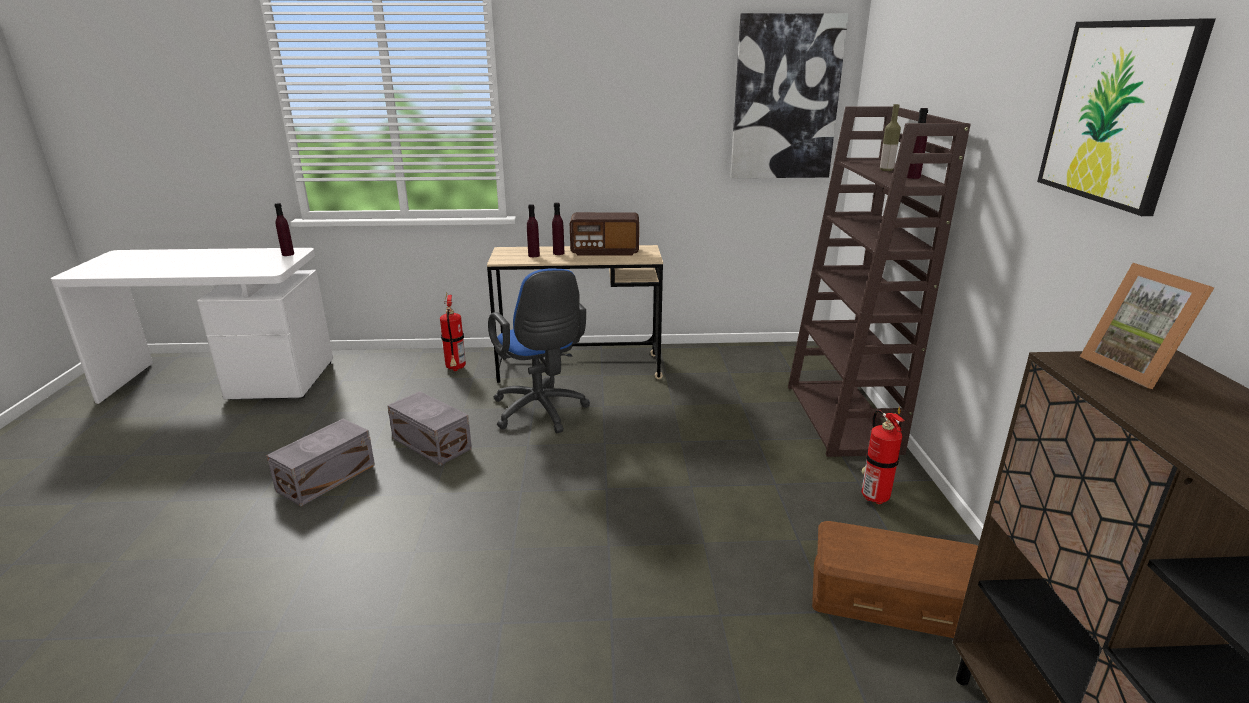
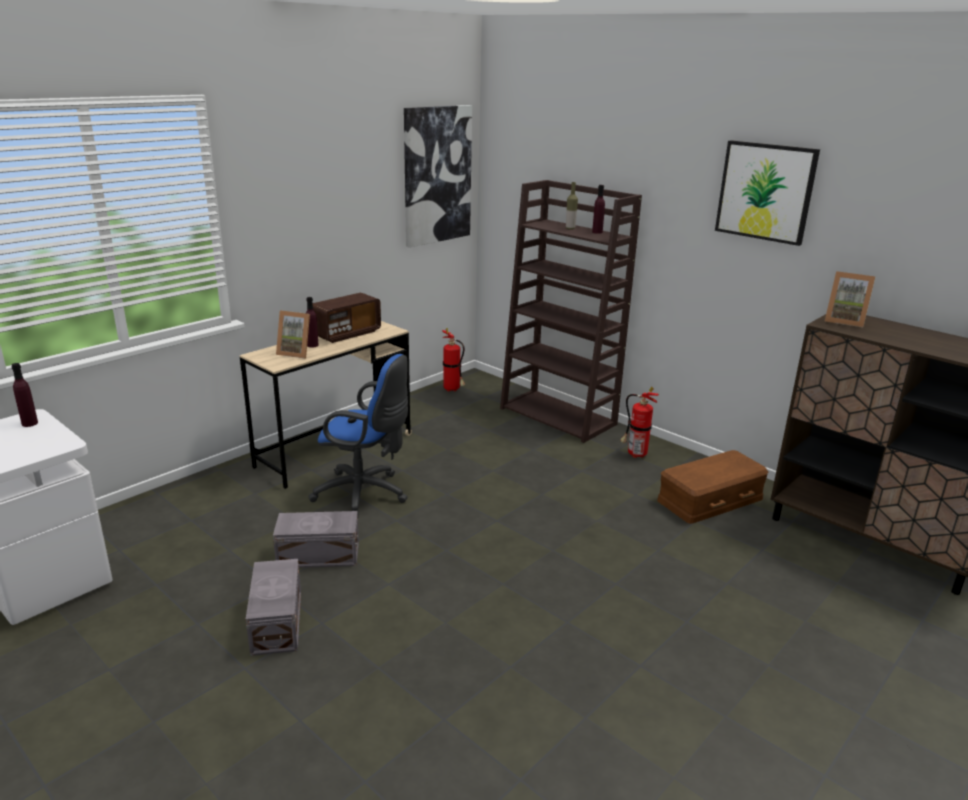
camera: 45 degrees left, 0 degrees up
fire extinguisher [440,293,466,371] -> fire extinguisher moved to [442,328,465,392]
purple bottle [527,204,540,257] -> picture frame [276,310,310,359]

